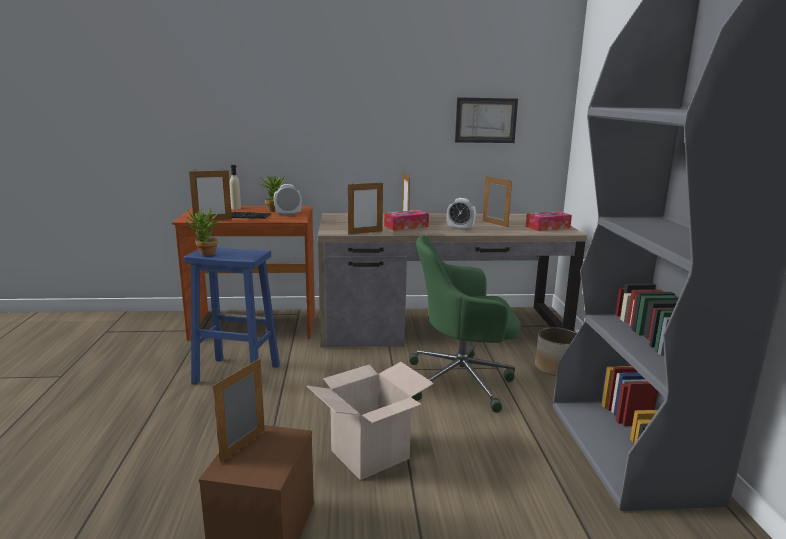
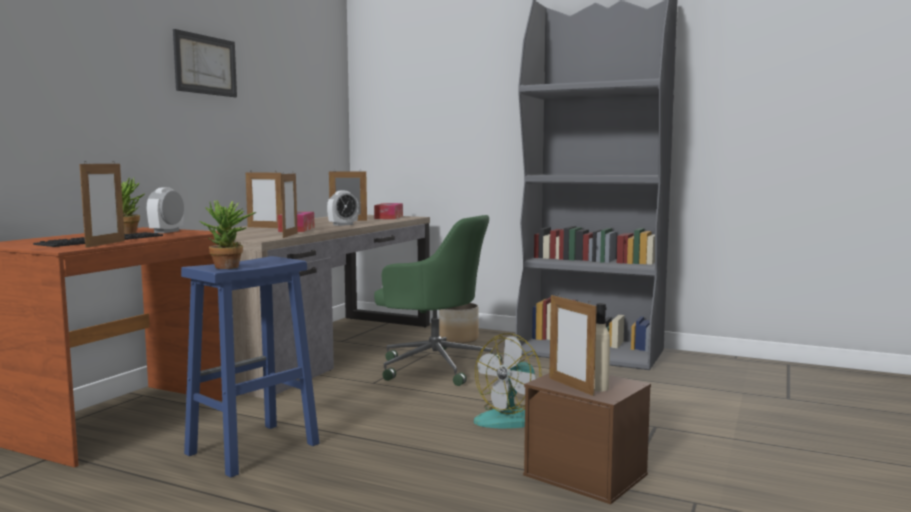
camera: 60 degrees left, 10 degrees down
beige bottle [229,165,241,209] -> beige bottle moved to [594,303,610,392]
cardboard box [306,362,434,480] -> fan [474,333,542,429]
green office chair [409,235,521,412] -> green office chair turned 90 degrees counterclockwise [374,215,502,386]
picture [455,97,518,143] -> picture moved to [173,29,237,97]

